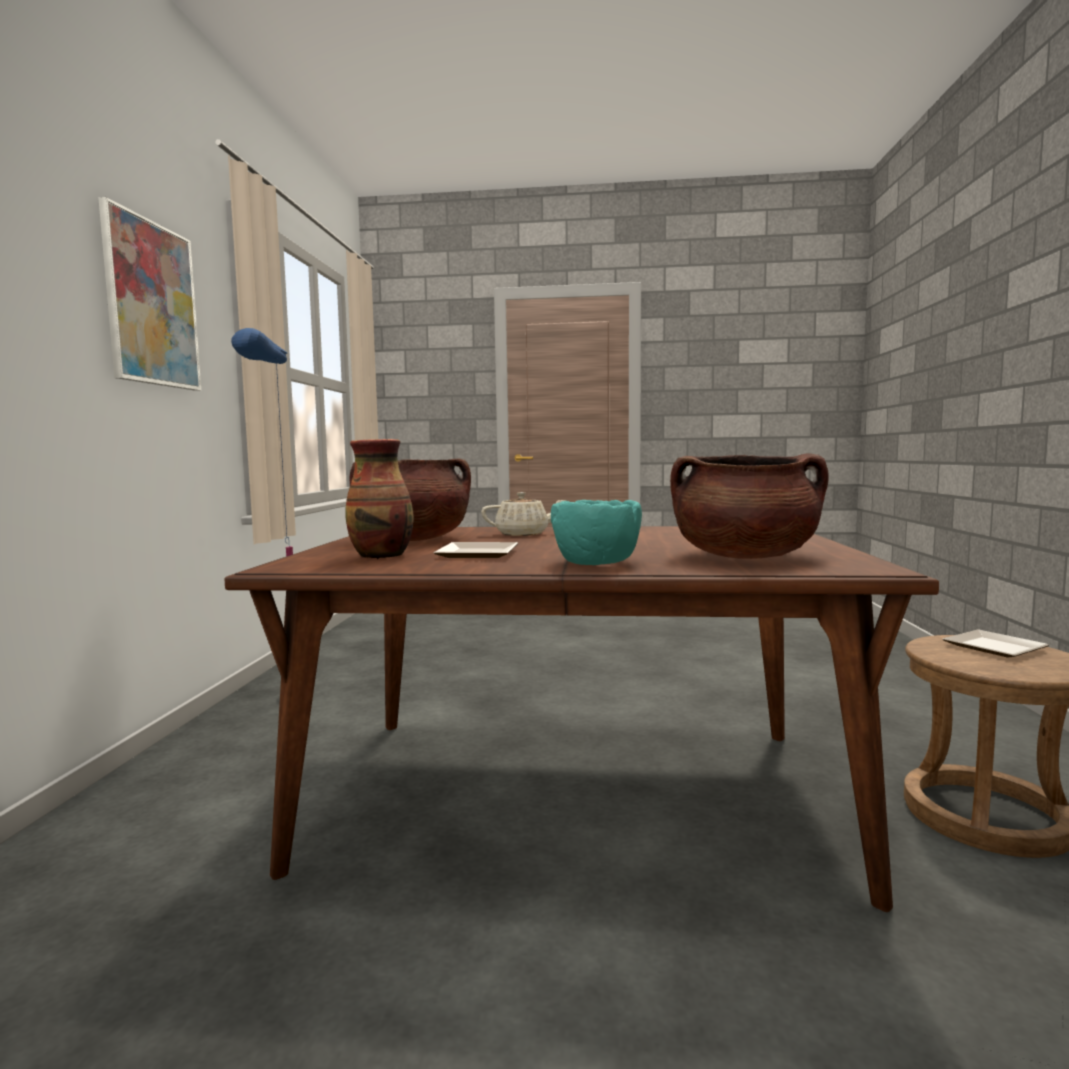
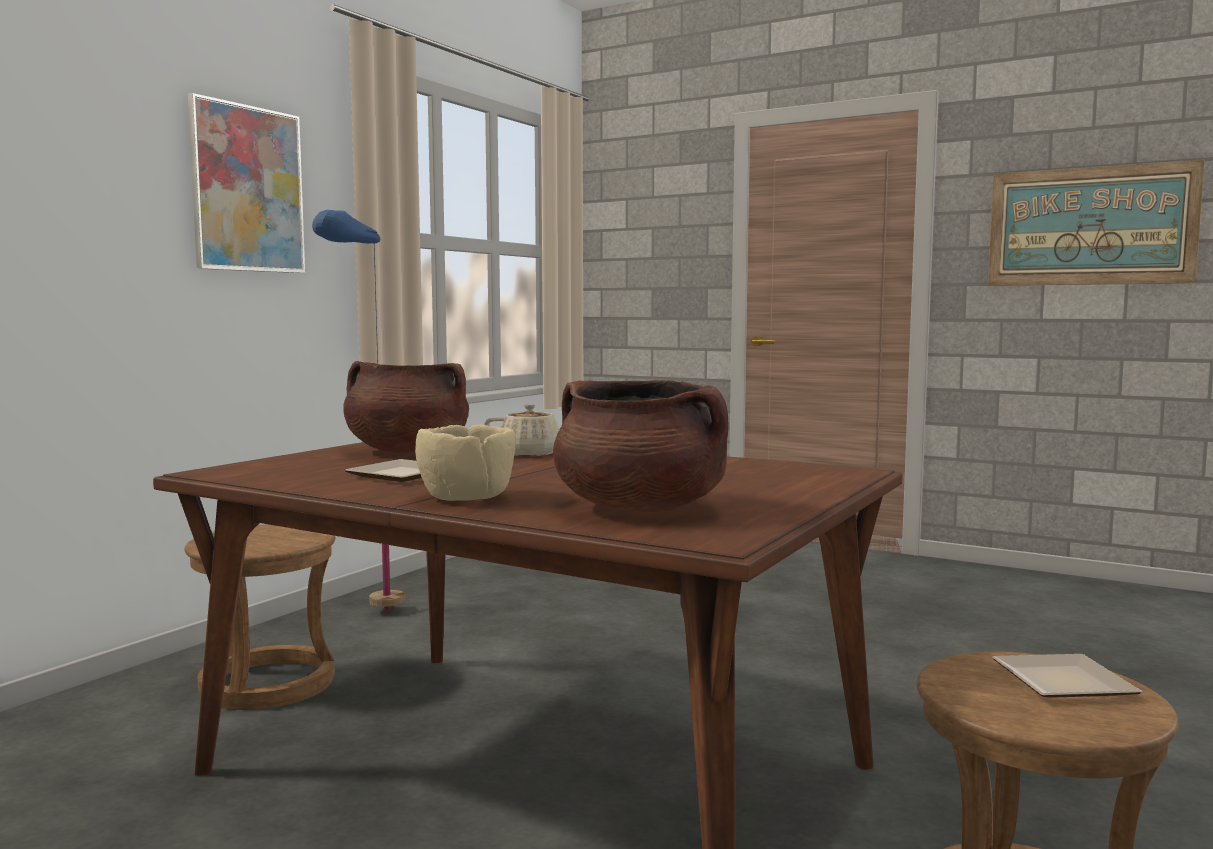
camera: 25 degrees right, 0 degrees up
vase [345,439,414,559] -> none
turquoise bowl [551,500,642,565] -> beige bowl [415,425,516,501]
none -> brown stool [184,524,336,710]
none -> picture [988,159,1205,285]

